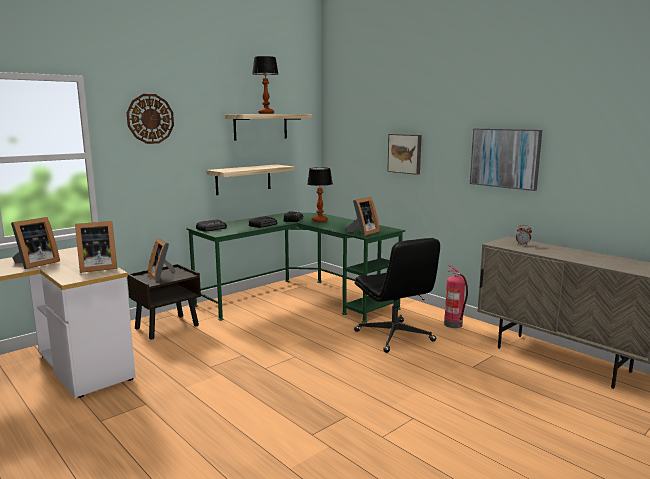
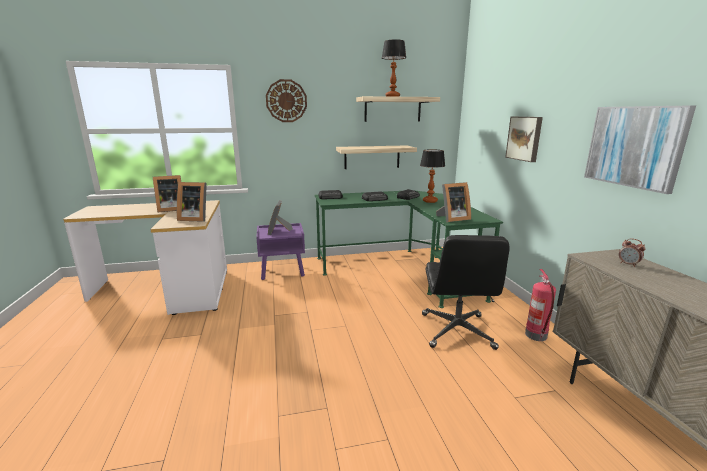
camera: 30 degrees right, 5 degrees up
brown nightstand [127,264,201,340] -> purple nightstand [256,223,305,280]

